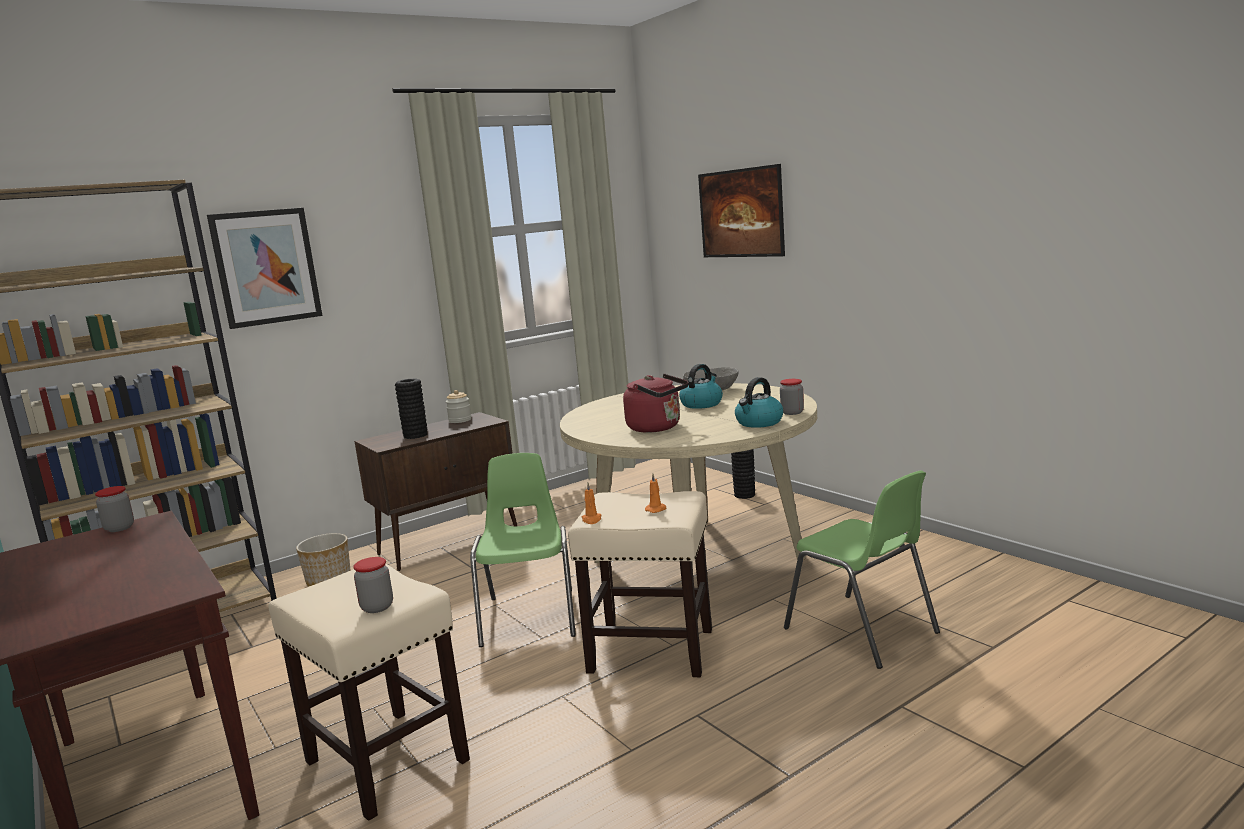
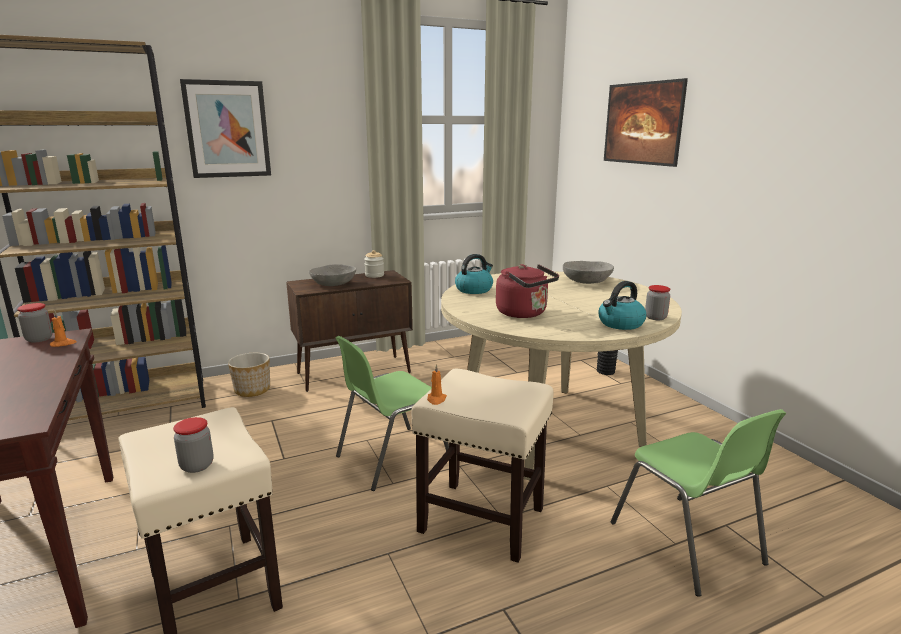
camera: 10 degrees right, 5 degrees up
black vase [395,379,428,439] -> grey bowl [309,264,356,286]
green chair [470,453,576,647] -> green chair turned 135 degrees counterclockwise [336,336,449,491]
orange candle [645,474,667,513] -> orange candle moved to [50,310,76,347]
kettle [679,364,723,409] -> kettle moved to [455,254,493,294]

